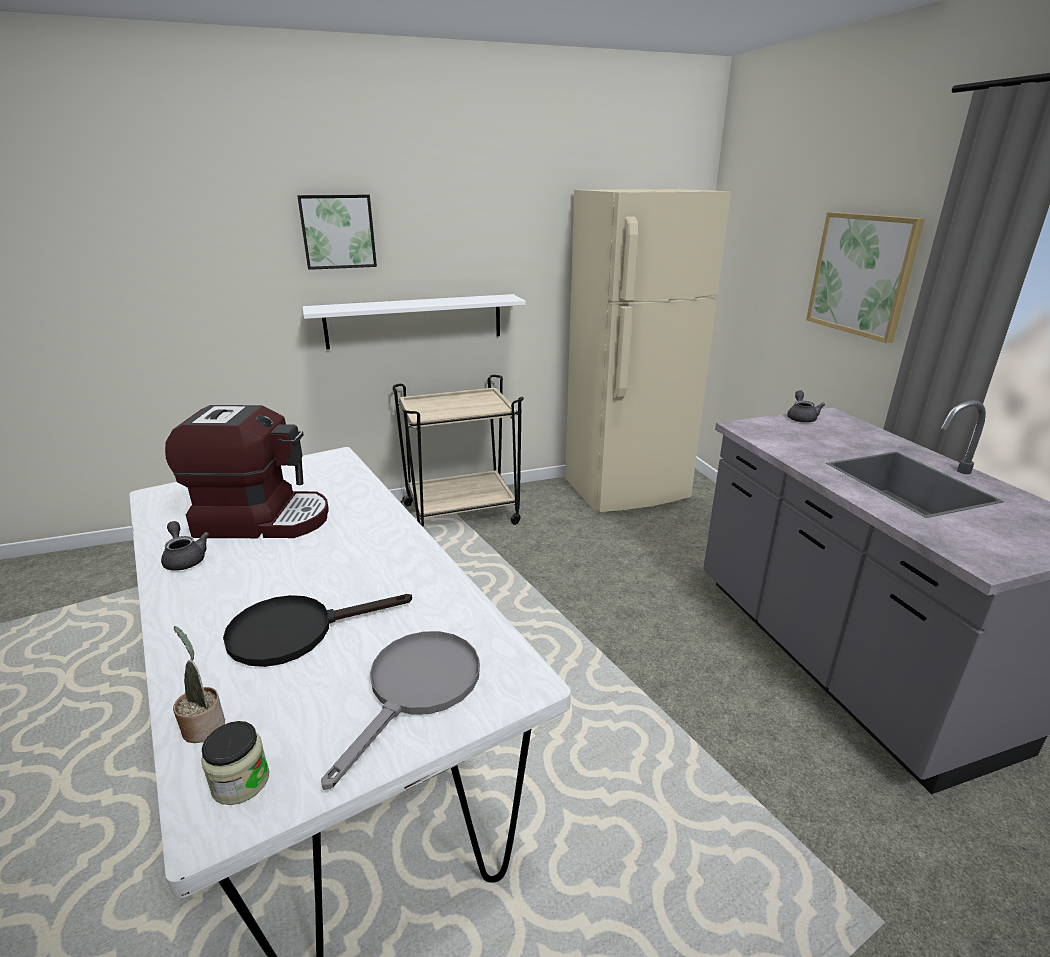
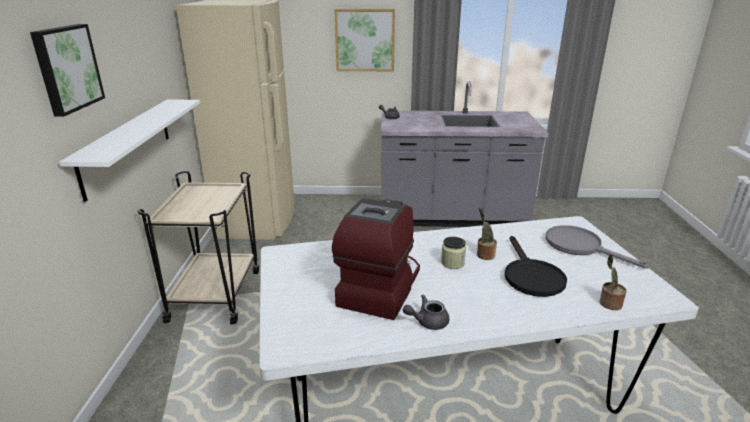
camera: 70 degrees left, 0 degrees up
jar [201,721,269,805] -> jar moved to [441,237,466,269]
none -> potted plant [477,208,497,260]

